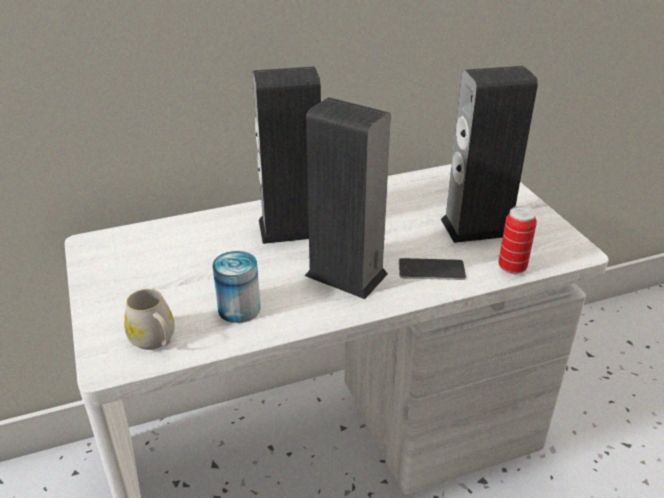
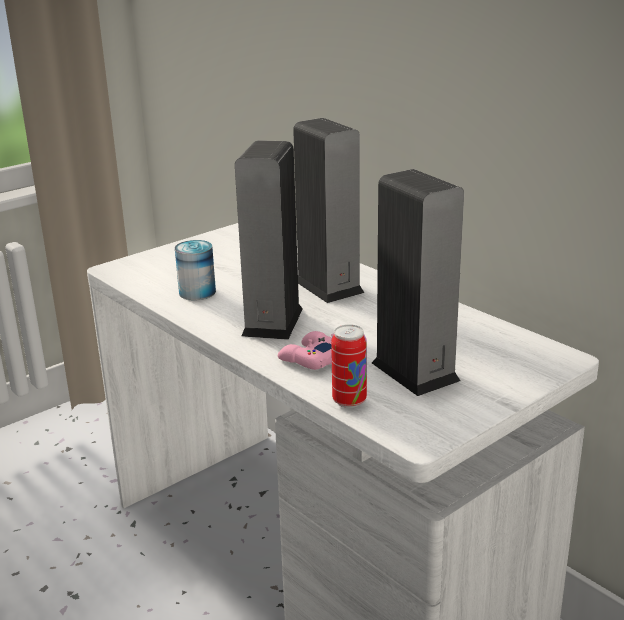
camera: 70 degrees right, 10 degrees down
white mug [124,289,175,350] -> none
phone [399,258,466,280] -> pink game controller [278,331,334,370]

